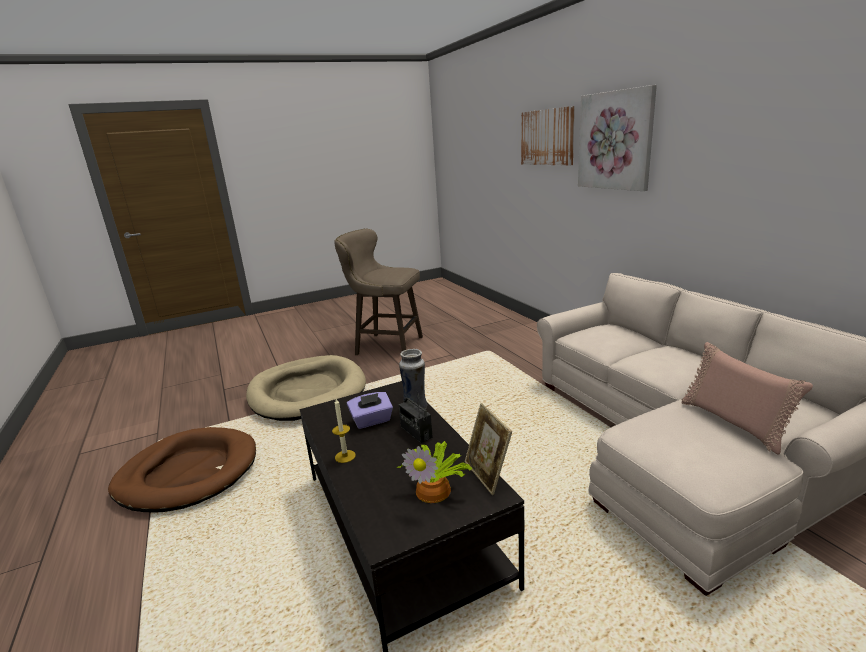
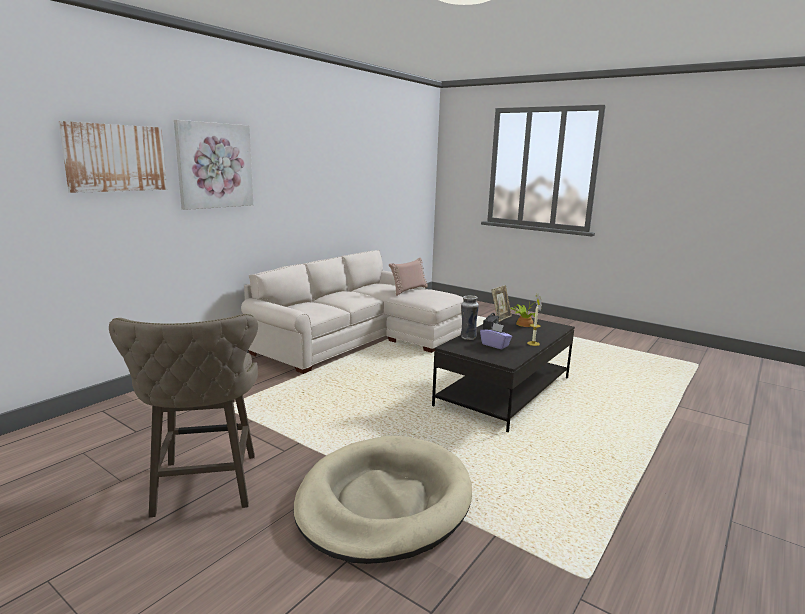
camera: 120 degrees left, 5 degrees down
brown dog bed [108,427,256,513] -> none

